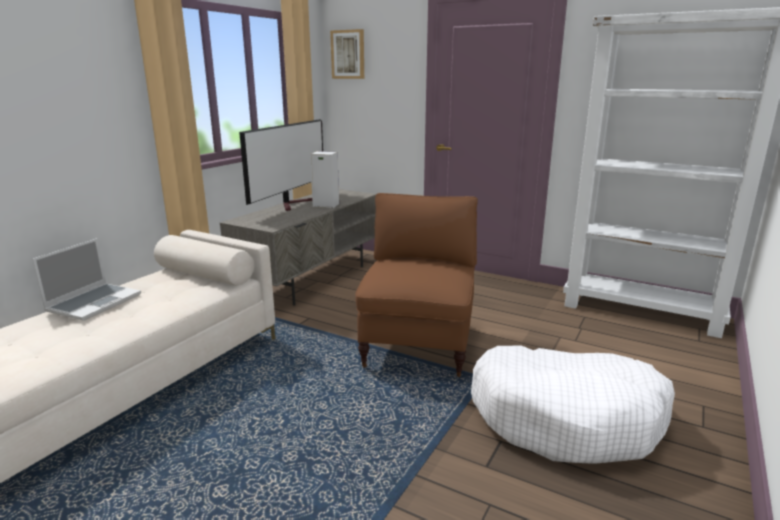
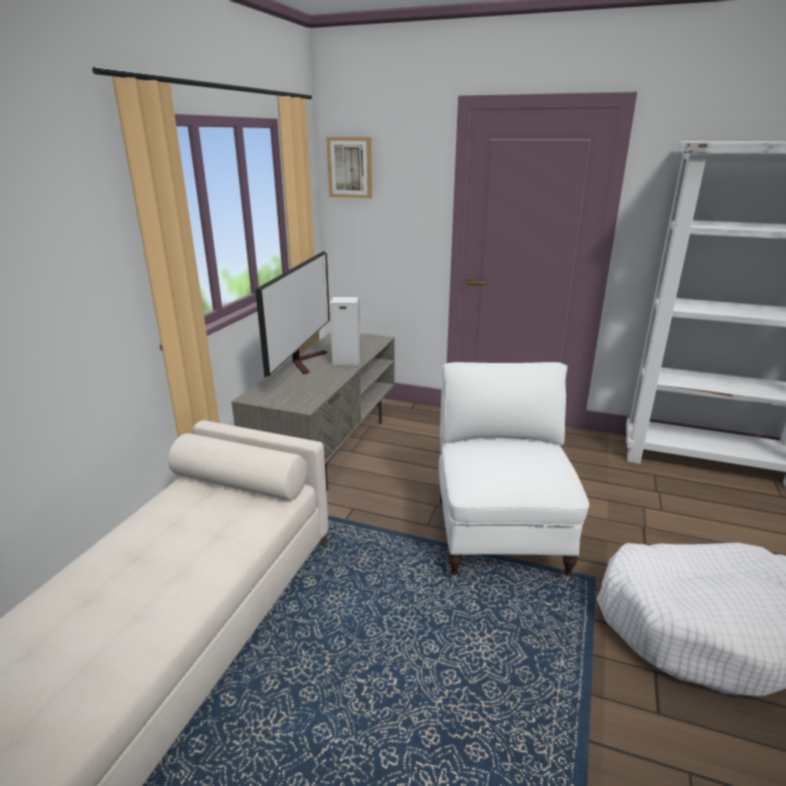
camera: 10 degrees left, 5 degrees up
laptop [32,238,141,321] -> none
brown armchair [355,193,478,377] -> white armchair [439,362,589,581]

